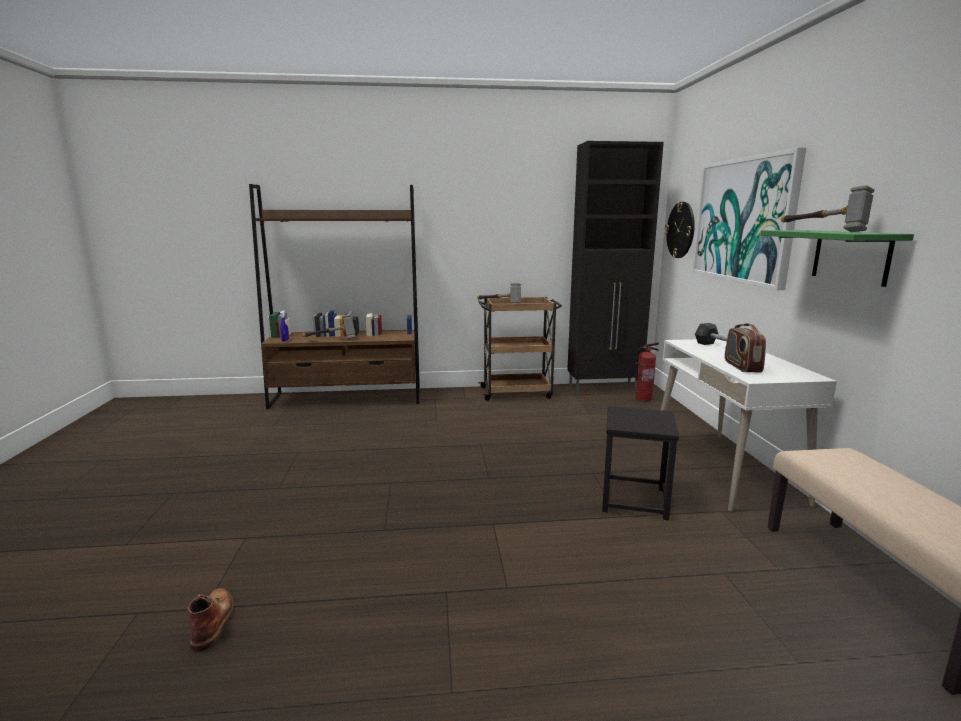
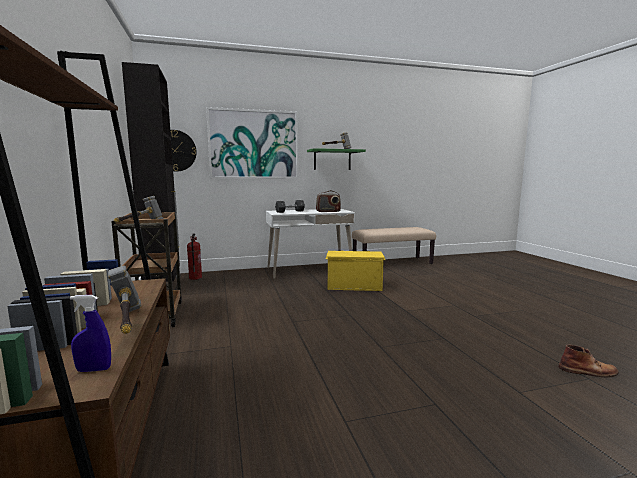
camera: 100 degrees left, 5 degrees down
brown boot [188,588,234,651] -> brown boot turned 150 degrees counterclockwise [558,345,619,377]
black stool [602,406,679,520] -> yellow storage box [326,251,386,291]

